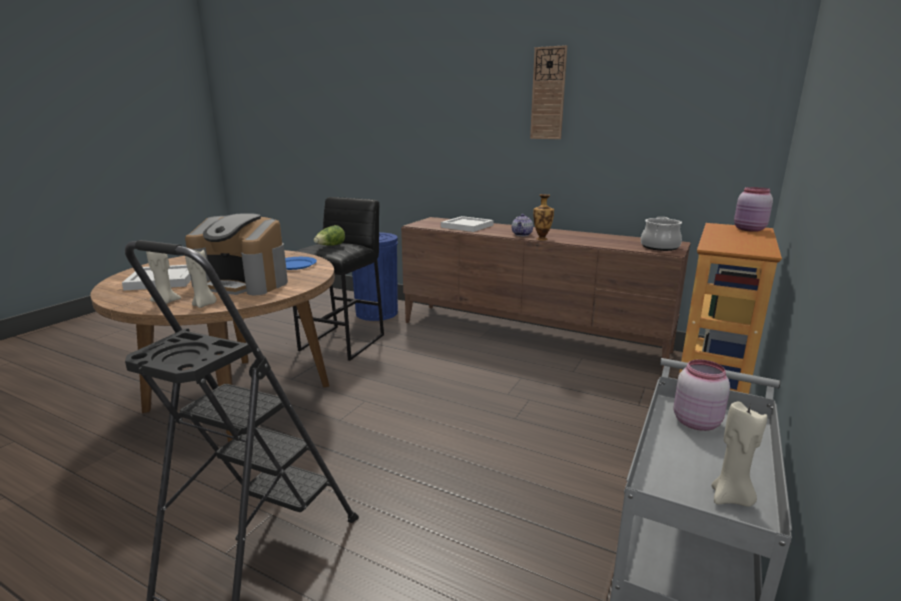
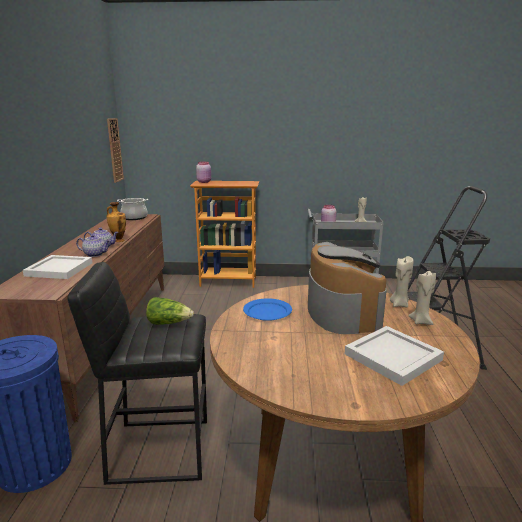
camera: 115 degrees left, 0 degrees up
wall clock [530,45,567,139] -> wall clock moved to [107,118,124,183]
none -> teapot [76,234,111,257]

